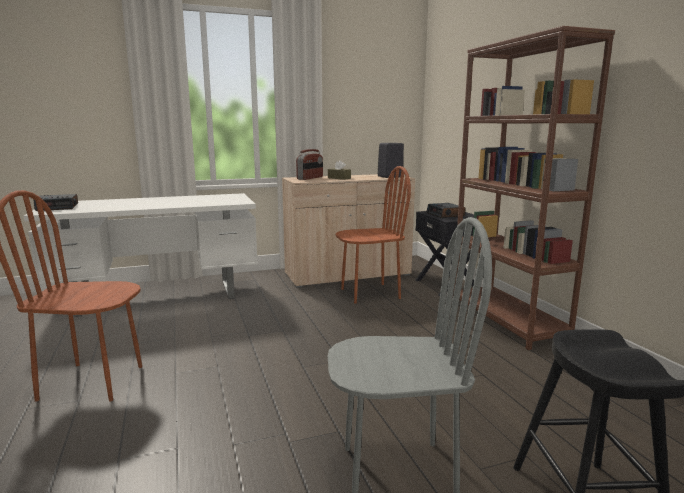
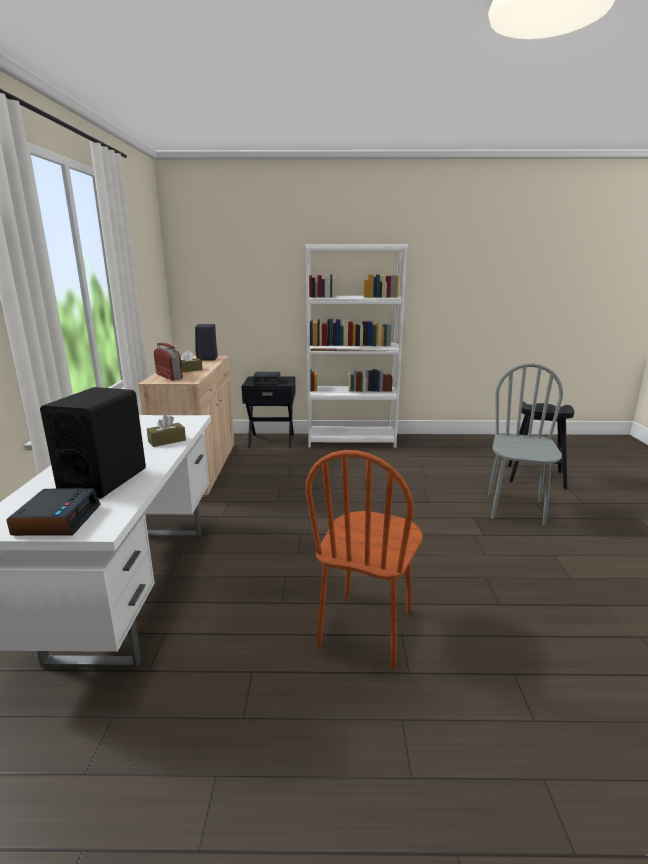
camera: 70 degrees left, 5 degrees up
brown chair [336,166,411,304] -> none
brown bookcase [453,26,615,350] -> white bookcase [305,245,408,448]
none -> black speaker [40,387,146,499]
none -> brown tissue box [147,415,186,447]

